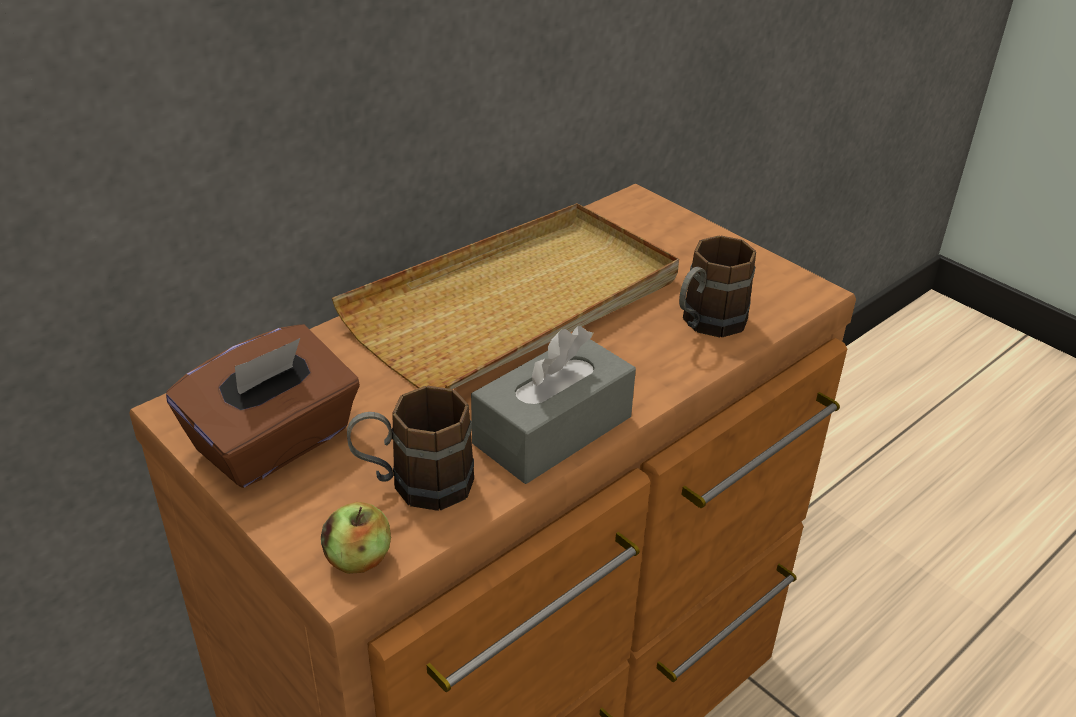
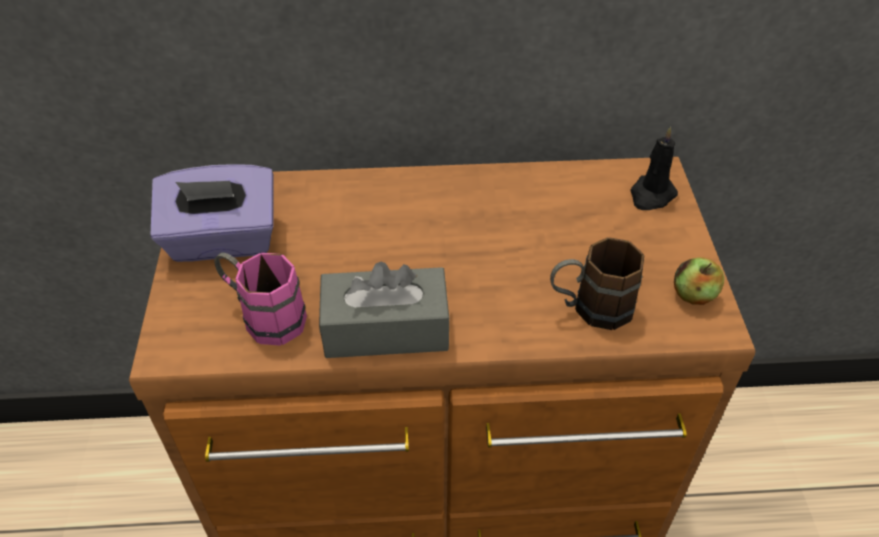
camera: 40 degrees right, 10 degrees up
brown tissue box [166,324,360,488] -> purple tissue box [151,164,274,262]
apple [321,502,391,574] -> apple moved to [674,258,725,305]
beige tray [332,203,679,389] -> none
brown mug [347,386,474,511] -> pink mug [214,252,307,346]
none -> black candle [630,126,678,210]

